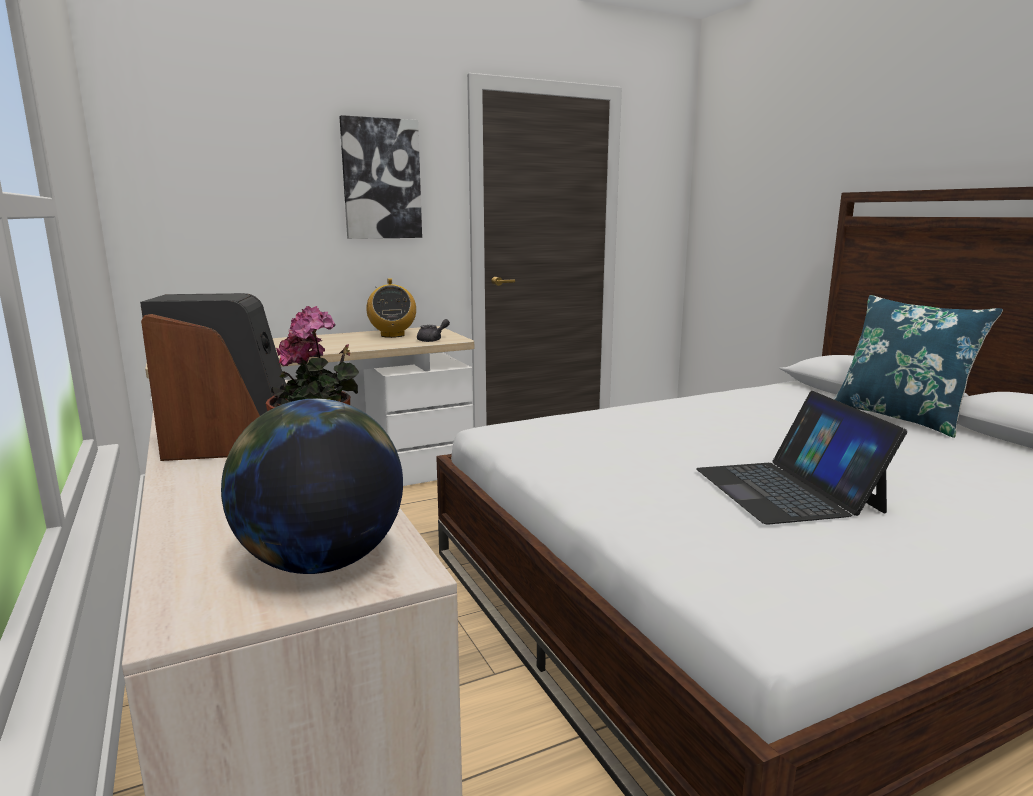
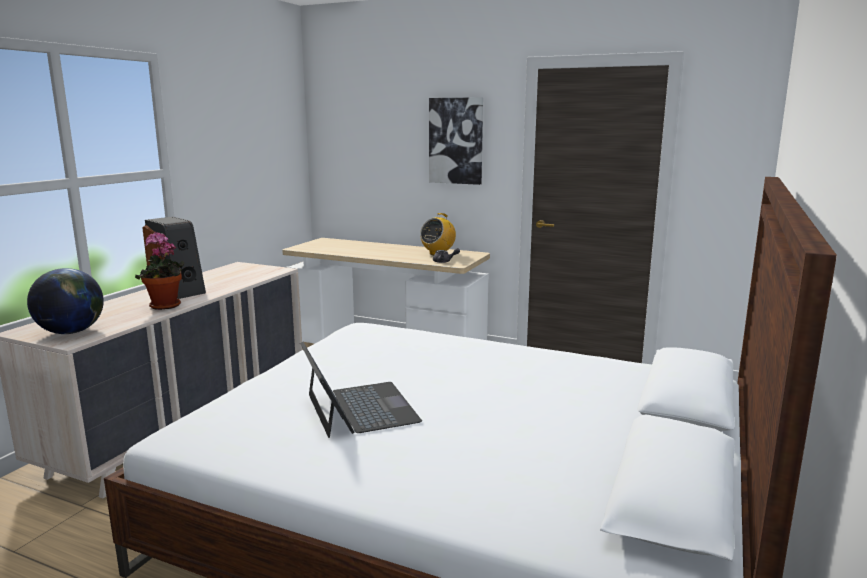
camera: 50 degrees right, 0 degrees up
laptop [696,391,907,525] -> laptop turned 120 degrees clockwise [300,342,422,438]
blue pillow [833,295,1003,438] -> none

